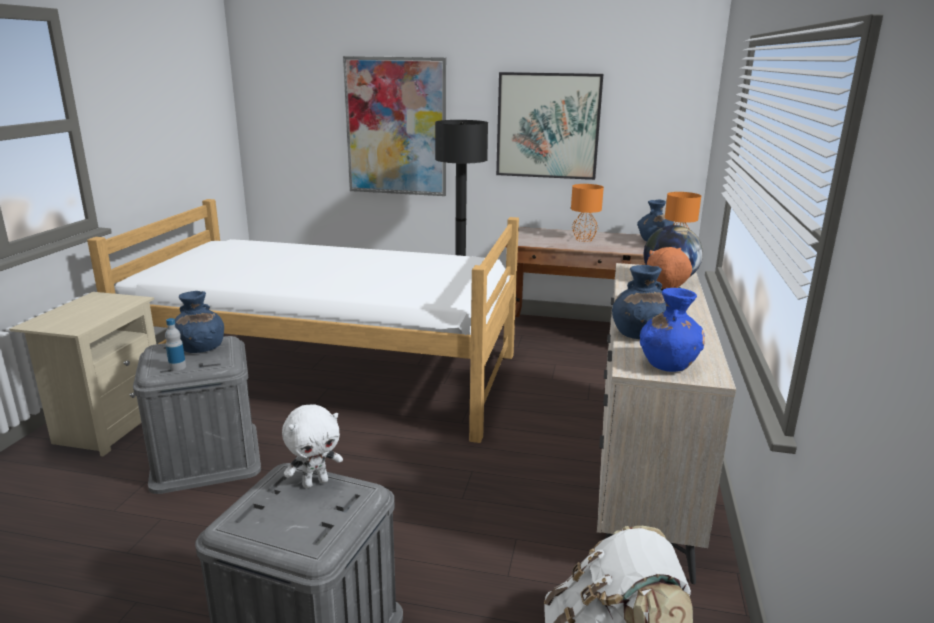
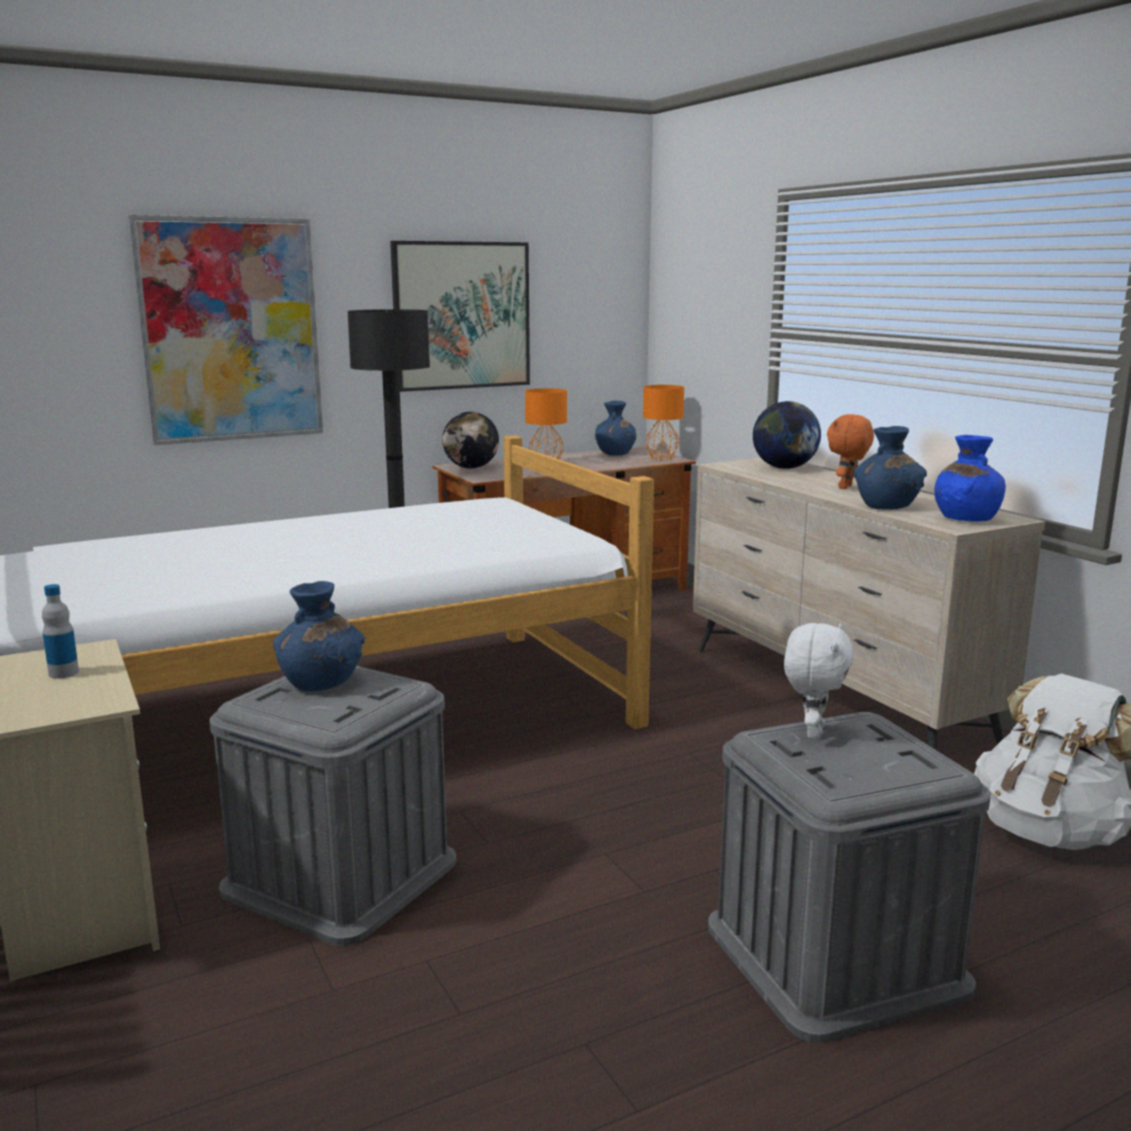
camera: 40 degrees left, 5 degrees down
bottle [165,318,186,371] -> bottle moved to [42,584,79,679]
none -> globe [442,412,499,468]

